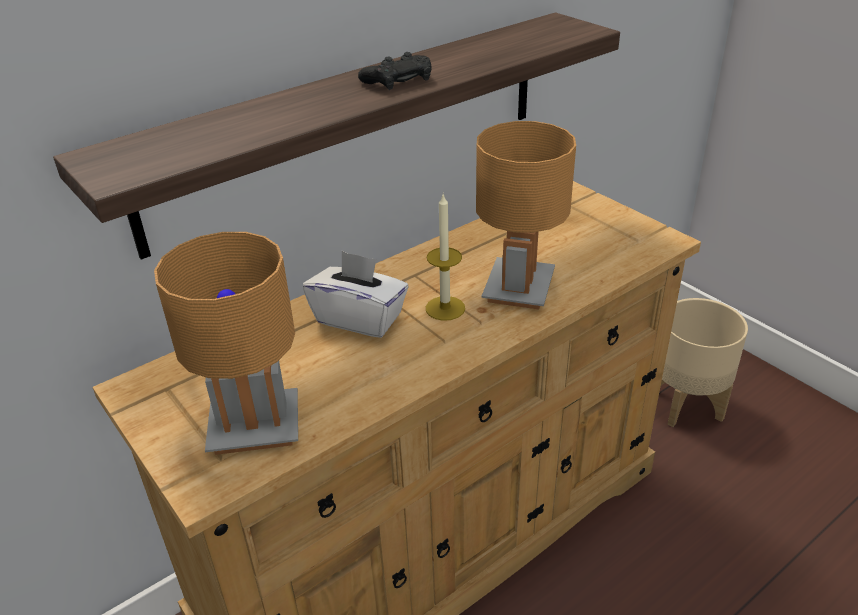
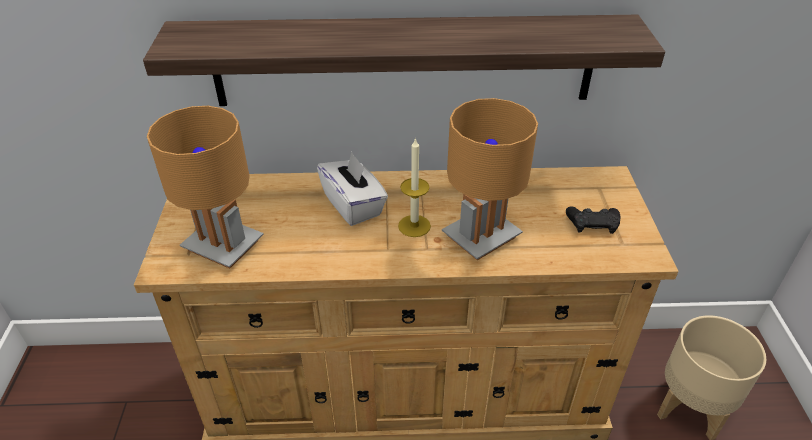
camera: 35 degrees right, 5 degrees up
black game controller [358,52,431,90] -> black game controller moved to [566,206,620,234]

